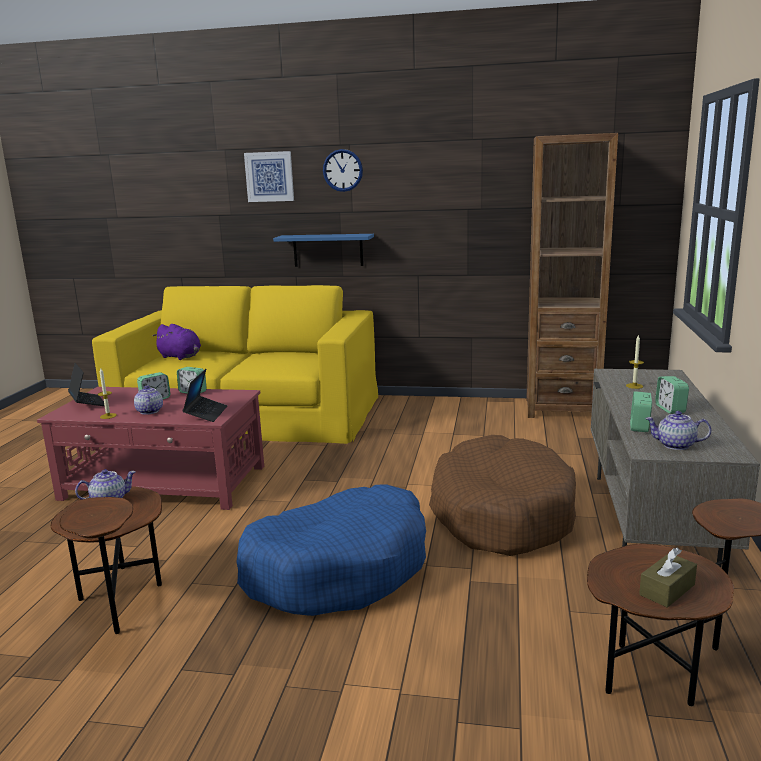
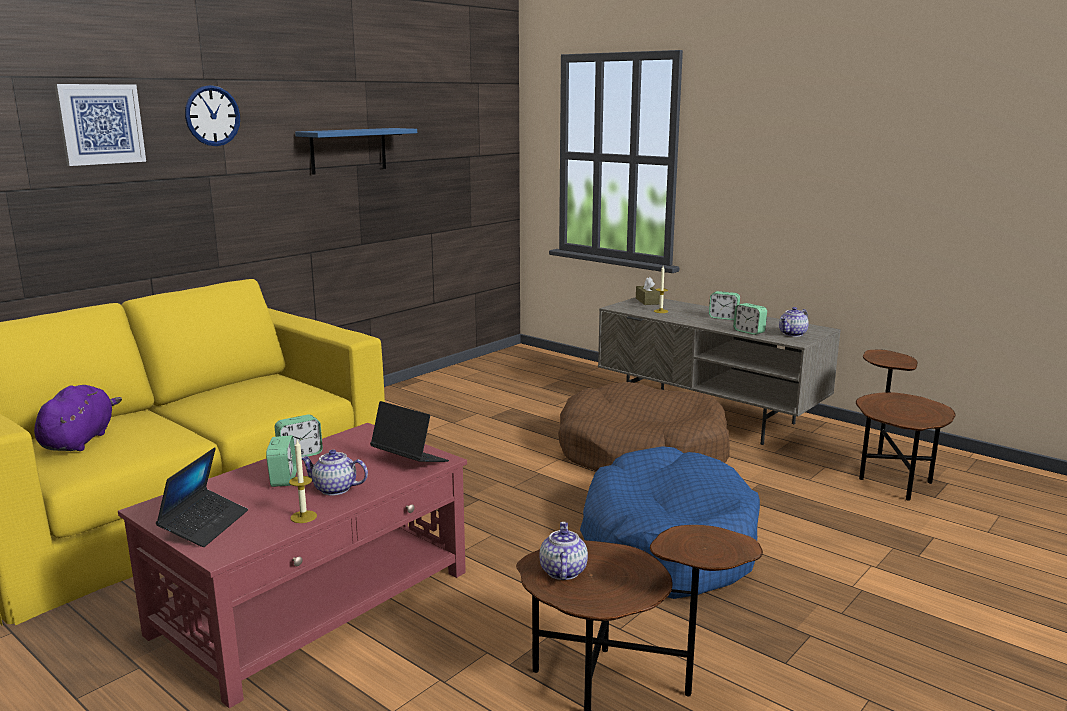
camera: 60 degrees left, 0 degrees up
laptop [68,363,105,406] -> laptop turned 105 degrees clockwise [156,447,248,547]
purple plush toy [153,324,201,360] -> purple plush toy turned 60 degrees counterclockwise [34,385,122,451]
blue shelf [273,234,374,267] -> blue shelf moved to [295,128,417,175]
brown bookcase [526,133,618,418] -> none
brown tissue box [639,548,697,608] -> brown tissue box moved to [636,277,660,305]

